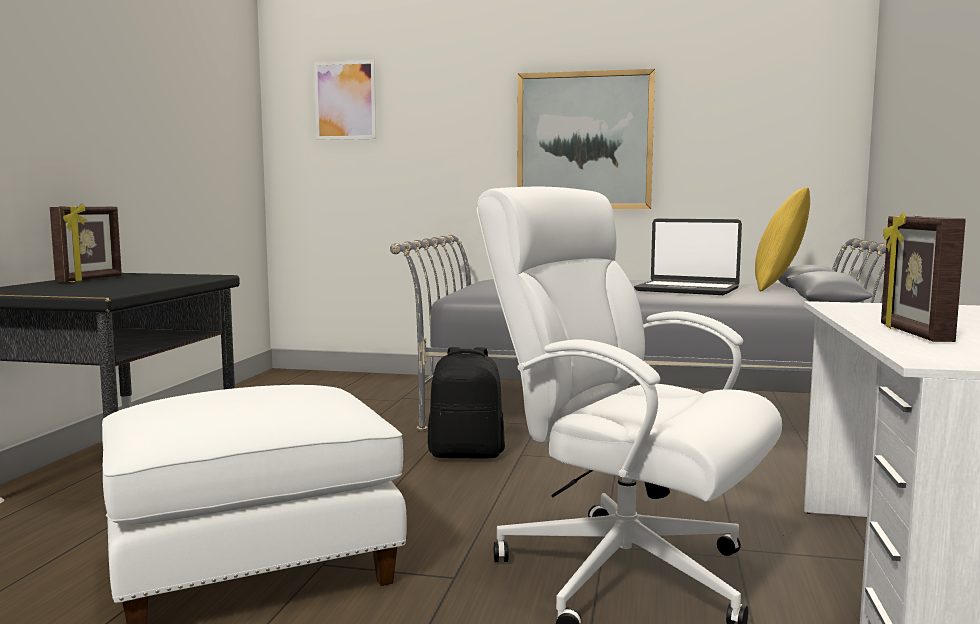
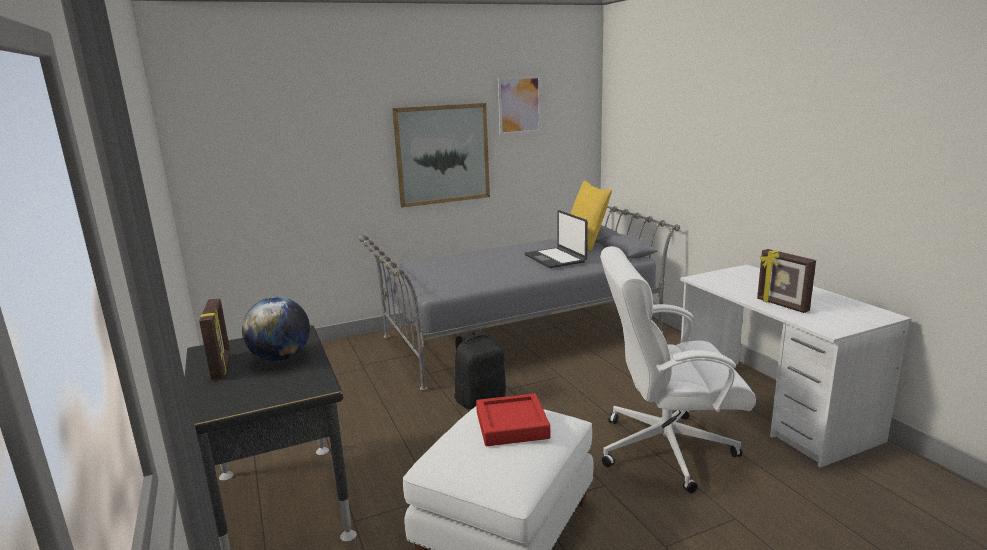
camera: 35 degrees left, 10 degrees up
picture [314,60,376,140] -> picture moved to [498,76,541,135]
laptop [634,219,742,295] -> laptop turned 75 degrees clockwise [524,210,588,268]
none -> globe [242,297,310,361]
none -> red tray [476,393,550,446]

